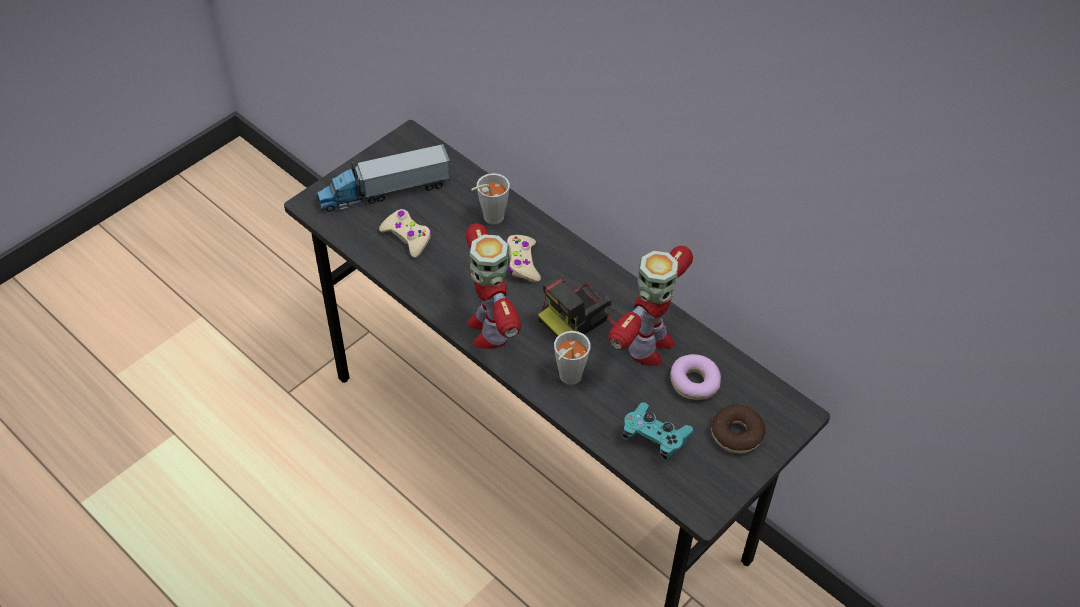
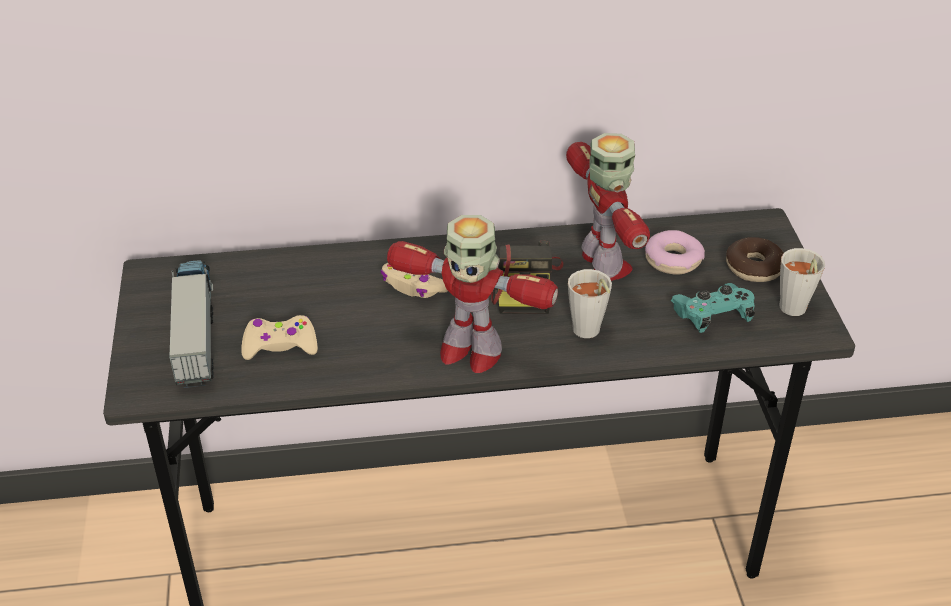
camera: 50 degrees left, 10 degrees down
toy truck [316,144,450,212] -> toy truck turned 150 degrees clockwise [169,260,214,388]
grey cup [471,173,510,224] -> grey cup moved to [780,248,825,316]

